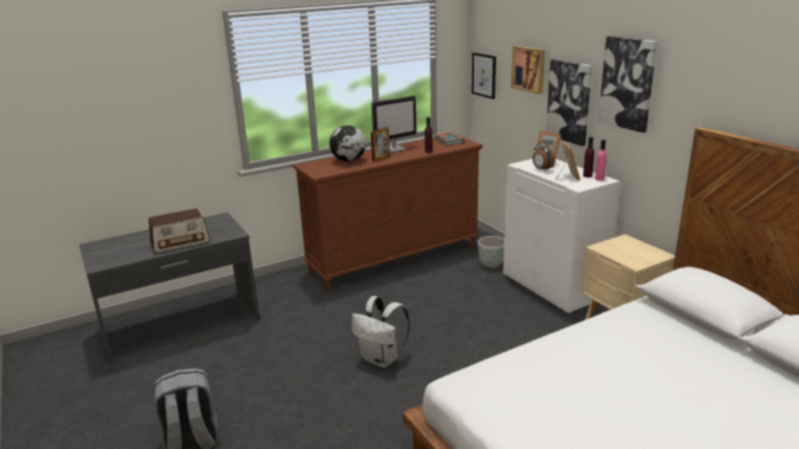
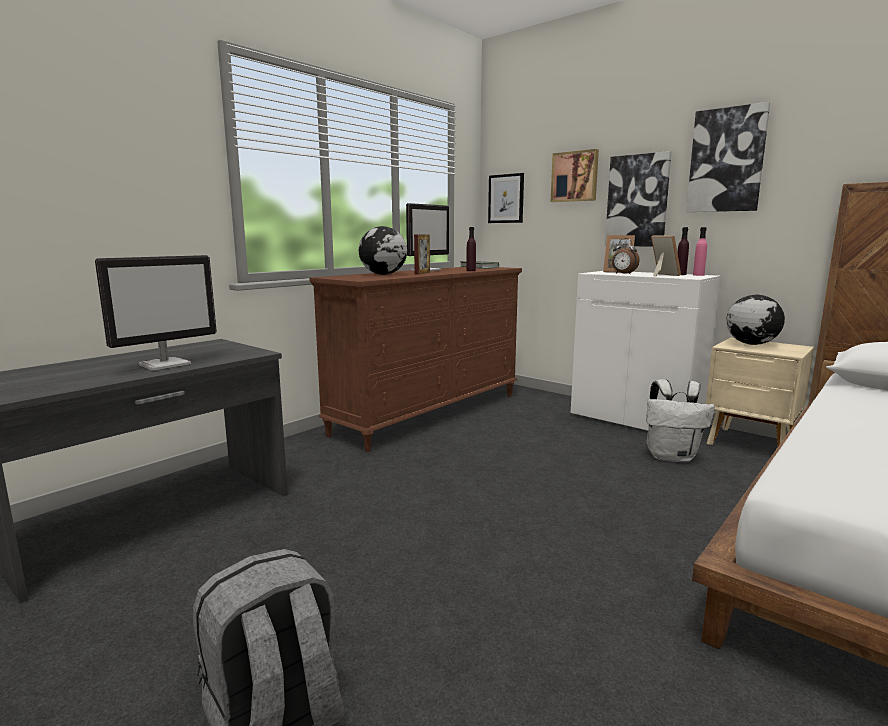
camera: 20 degrees left, 10 degrees down
radio [149,208,210,253] -> monitor [95,255,217,370]
white backpack [352,296,410,368] -> white backpack moved to [646,379,715,462]
grey planter [478,236,504,267] -> none
none -> globe [726,295,785,345]

